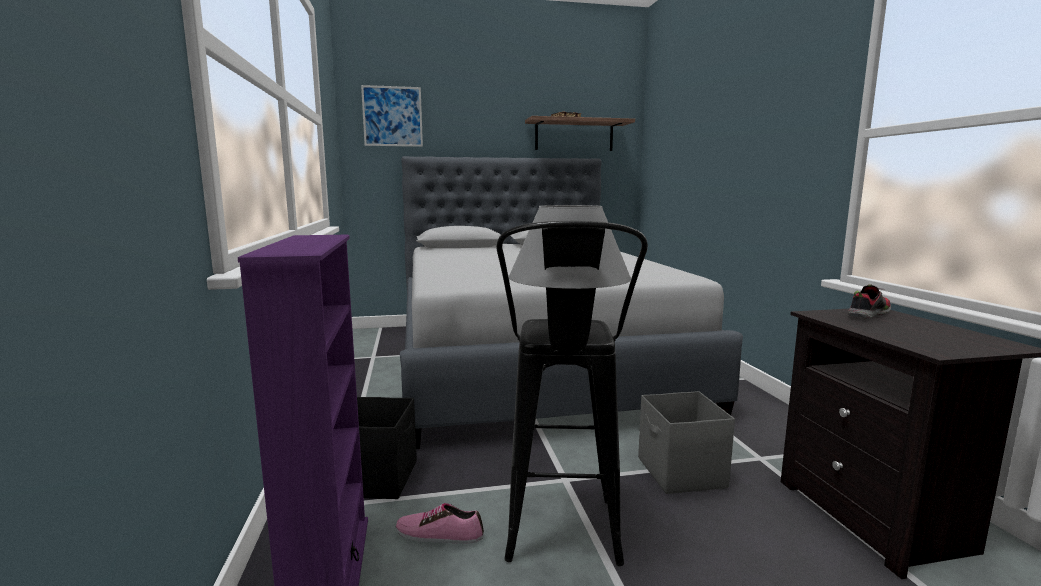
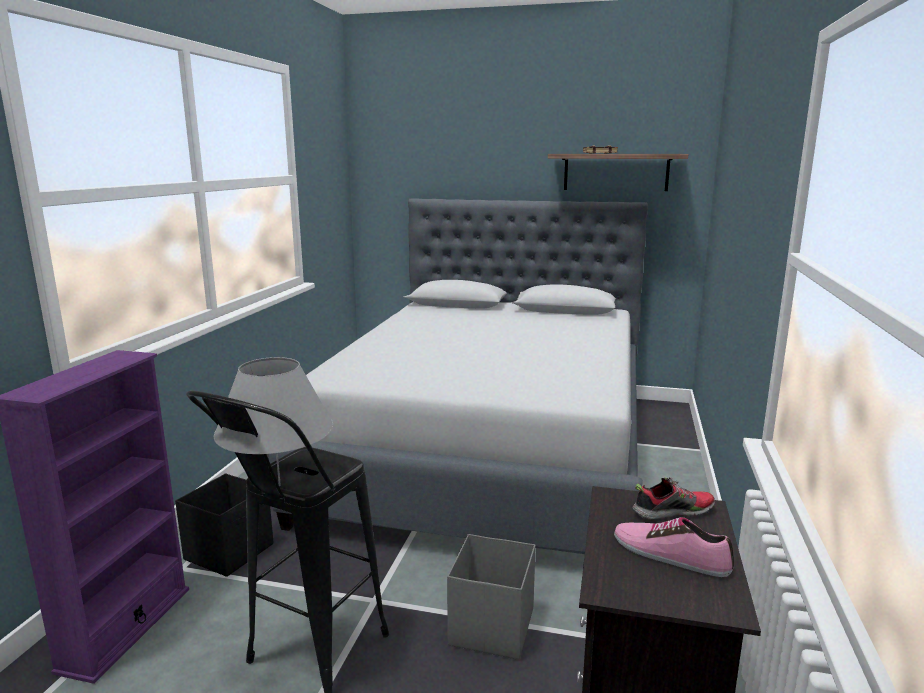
camera: 25 degrees right, 5 degrees up
picture [361,85,423,147] -> none
shoe [396,503,484,544] -> shoe moved to [614,517,734,577]

